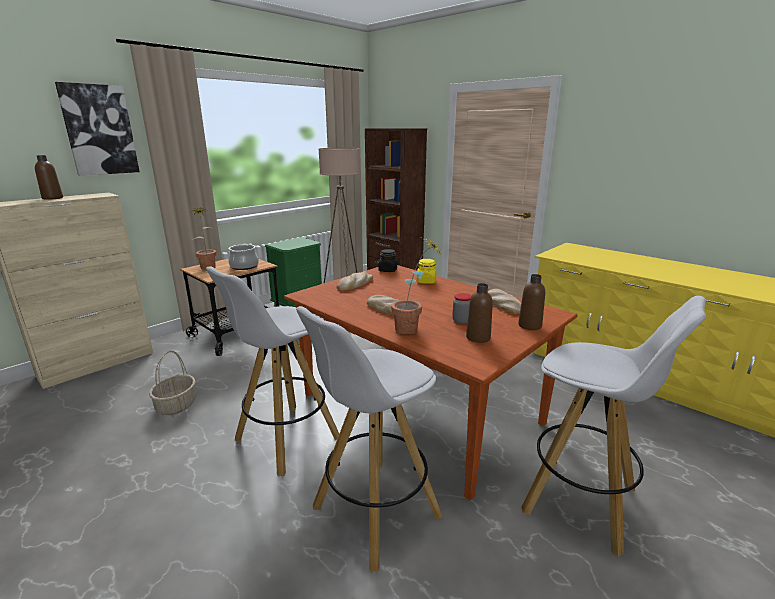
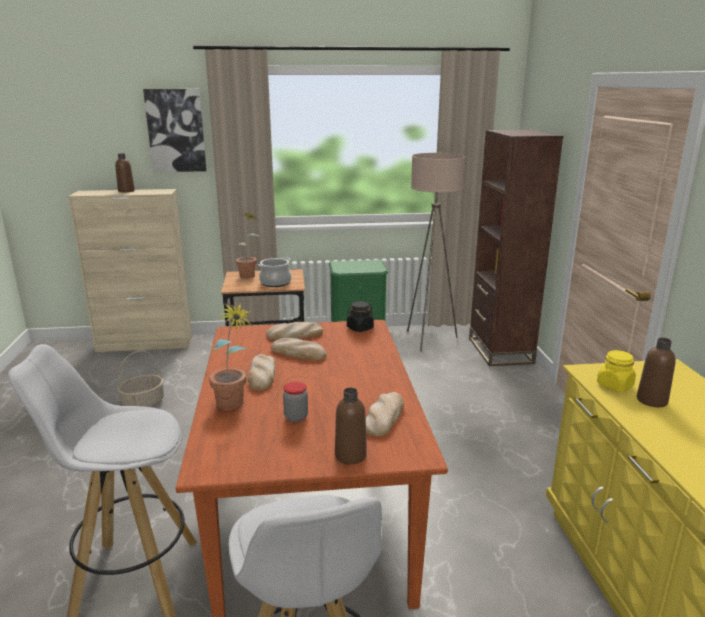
camera: 40 degrees right, 0 degrees up
white stool [206,266,339,477] -> none
yellow jar [417,259,436,284] -> yellow jar moved to [597,350,636,392]
brown bottle [466,283,493,343] -> brown bottle moved to [637,338,676,407]
none -> bread [271,338,327,361]

